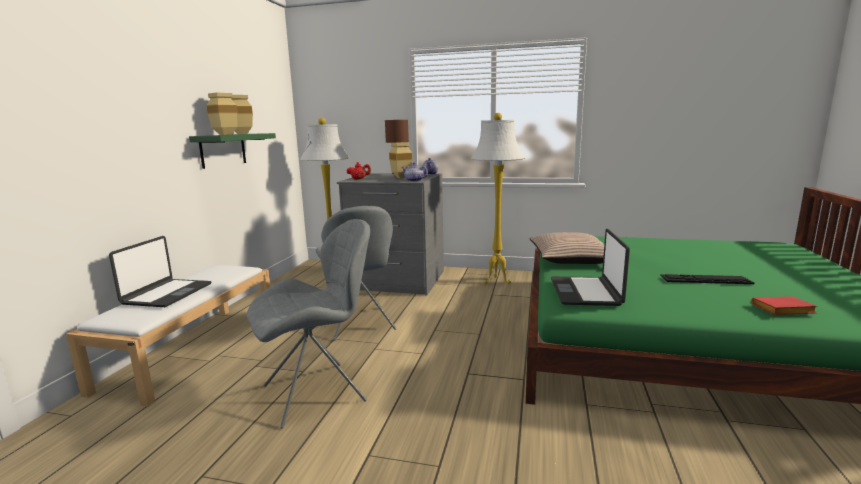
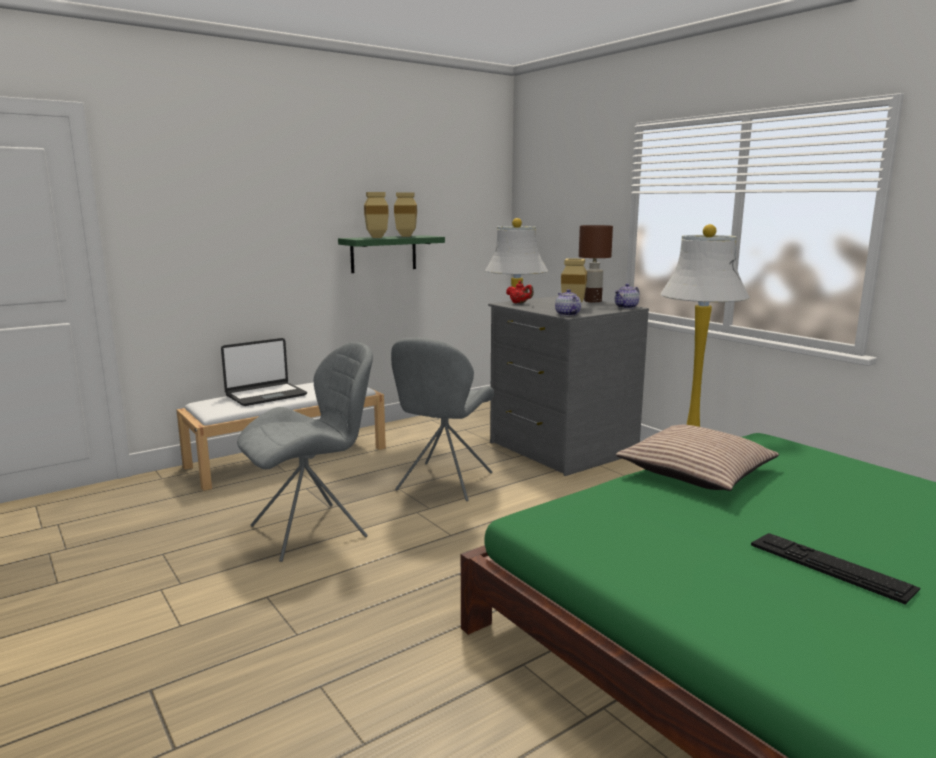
camera: 40 degrees right, 0 degrees up
grey chair [247,219,370,429] -> grey chair turned 45 degrees counterclockwise [237,342,373,562]
laptop [551,229,630,306] -> none
red book [751,296,817,315] -> none

